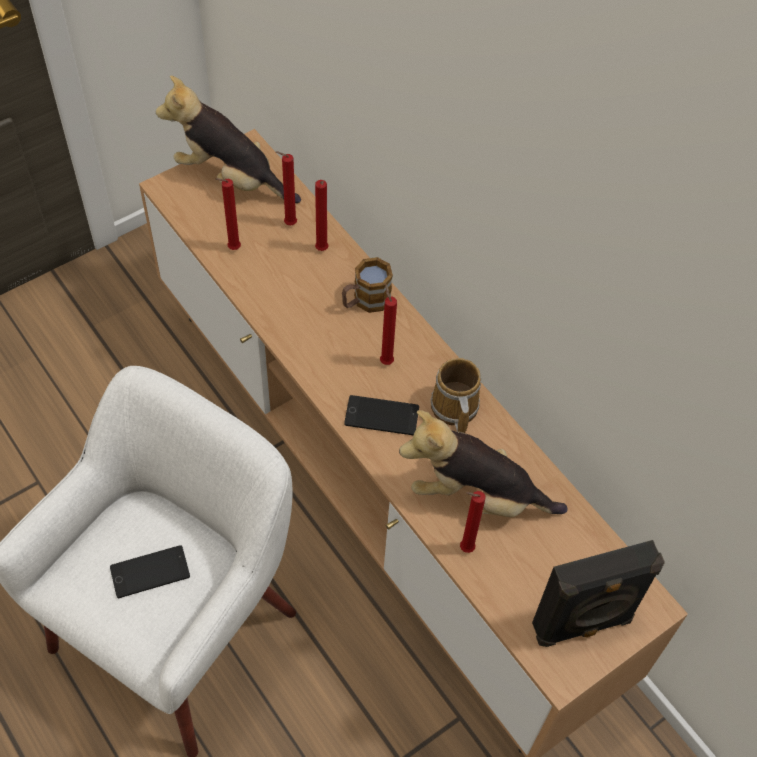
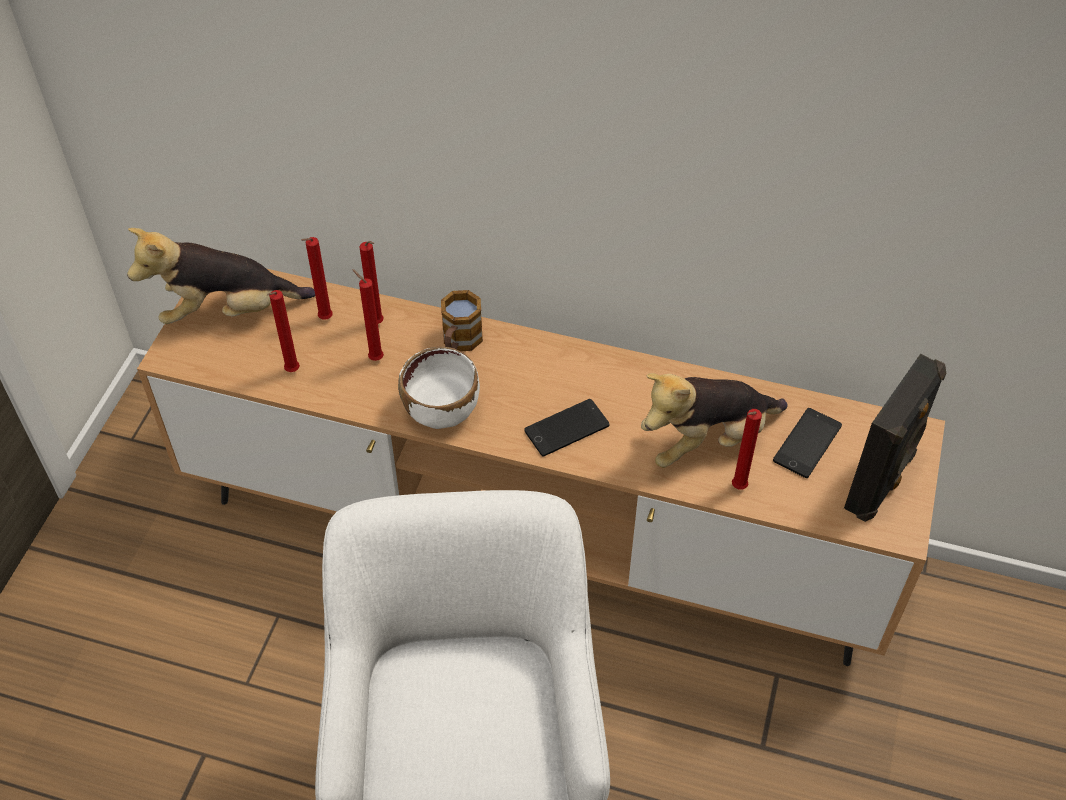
camera: 35 degrees left, 5 degrees down
phone [110,545,190,598] -> phone moved to [773,408,842,478]
red candle [380,285,397,365] -> red candle moved to [352,269,384,361]
mug [430,358,482,433] -> none
none -> white bowl [398,346,480,429]

